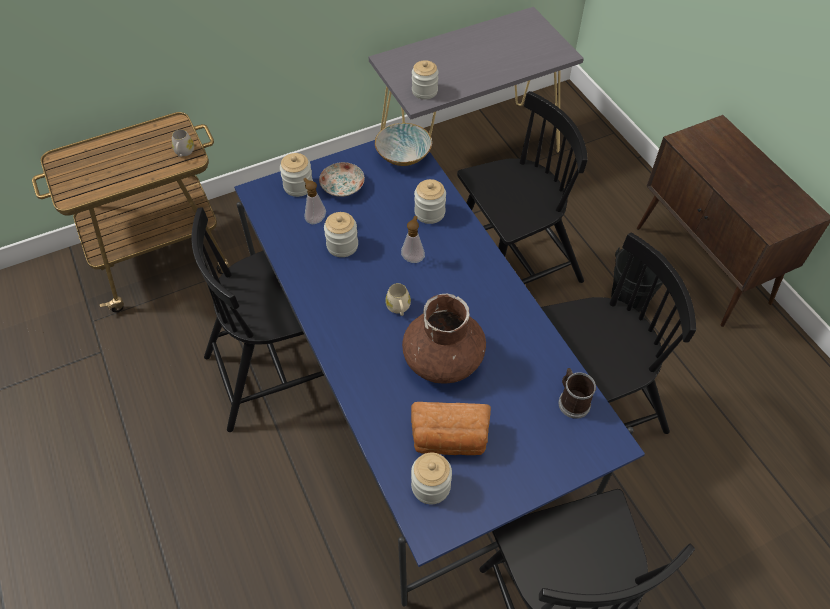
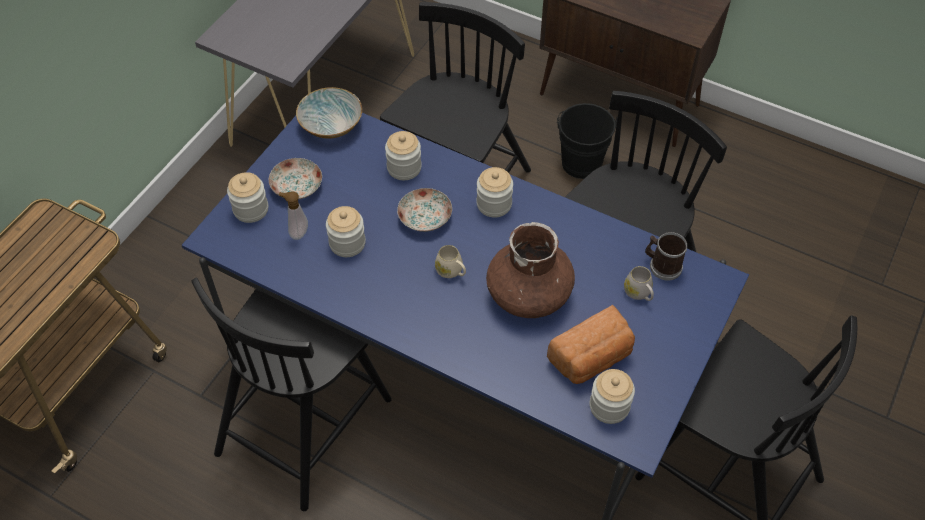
camera: 35 degrees left, 0 degrees up
white mug [172,129,194,157] -> white mug moved to [624,266,654,301]
soap dispenser [401,216,425,263] -> plate [397,188,452,232]
jar [412,60,439,99] -> jar moved to [476,167,513,218]

